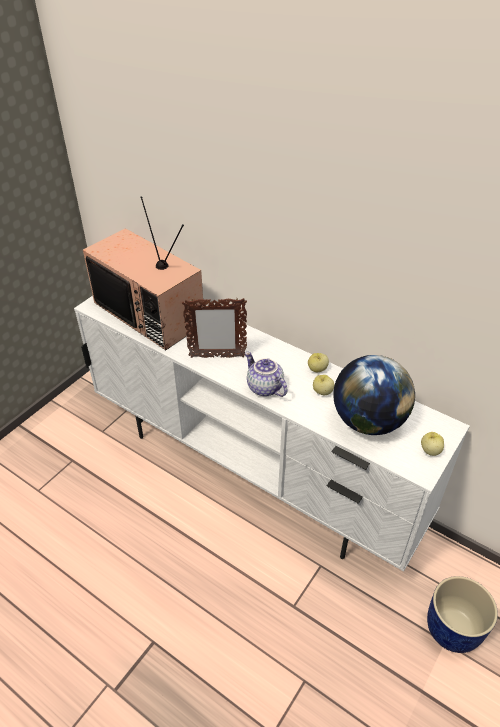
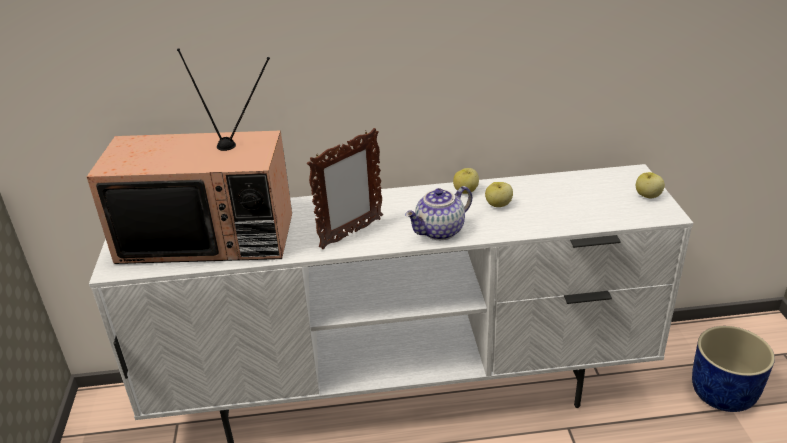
camera: 40 degrees left, 10 degrees down
teapot [245,352,288,397] -> teapot turned 45 degrees counterclockwise [405,186,472,240]
globe [333,355,415,435] -> none

